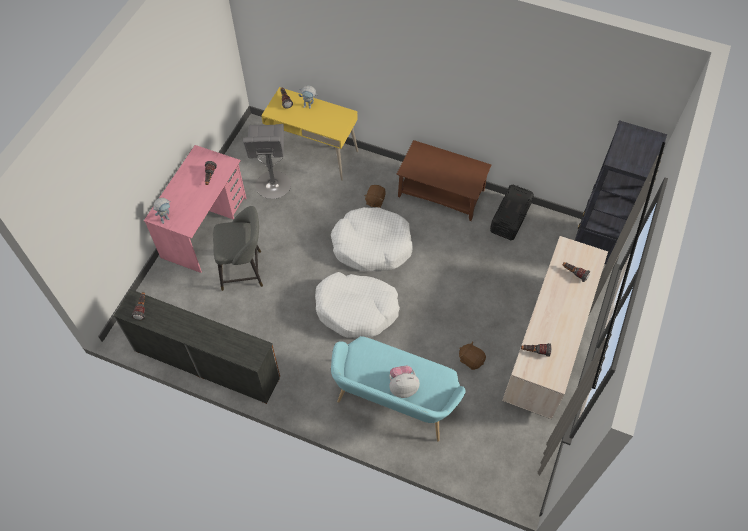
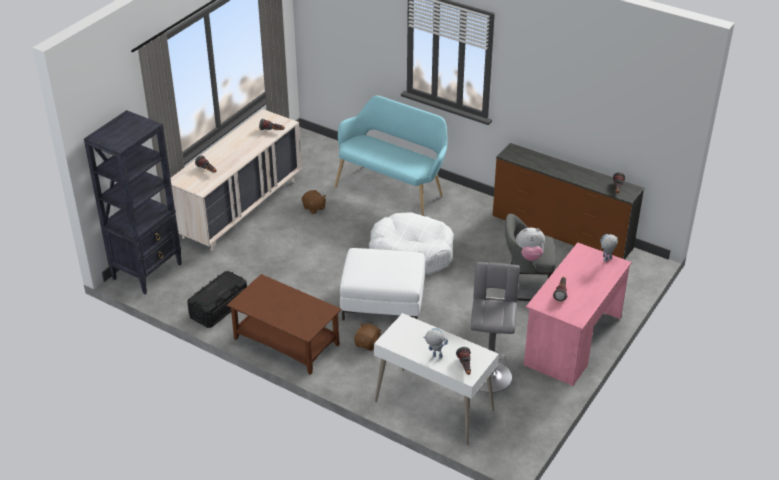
camera: 170 degrees left, 20 degrees down
yellow desk [261,87,358,181] -> white desk [374,313,499,445]
white dog bed [331,207,413,271] -> white ottoman [340,248,425,320]
plush toy [389,365,420,398] -> plush toy moved to [516,228,545,261]

